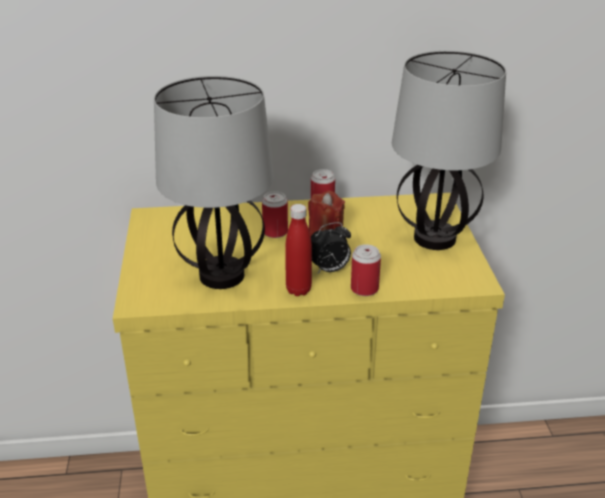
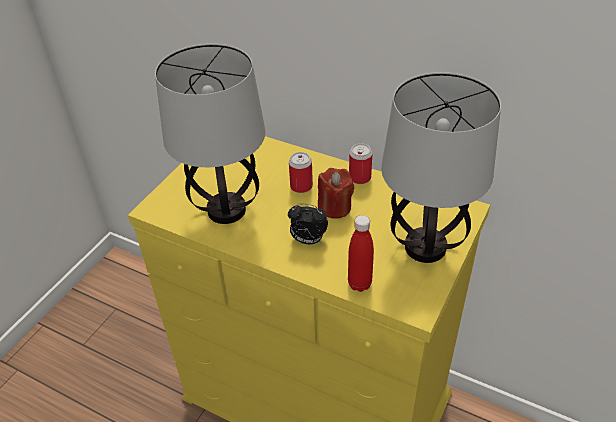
camera: 35 degrees right, 10 degrees up
red bottle [285,204,312,296] -> red bottle moved to [348,215,374,292]
can [351,244,381,296] -> none

